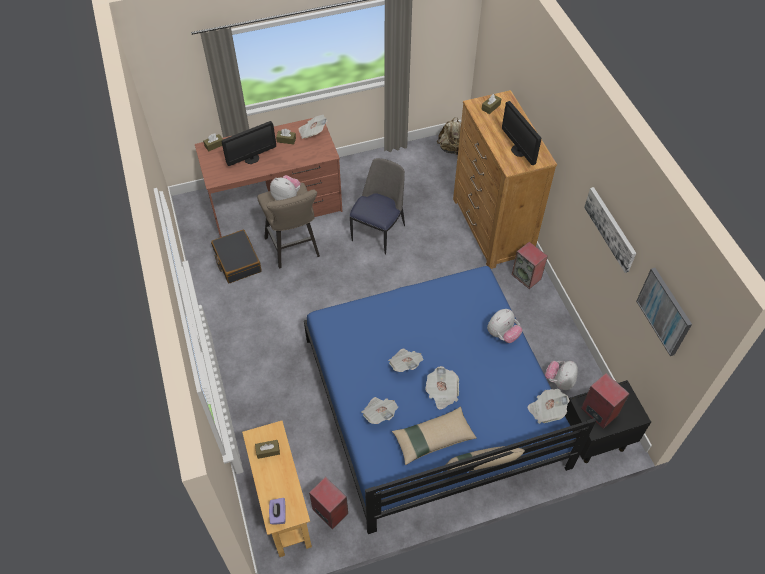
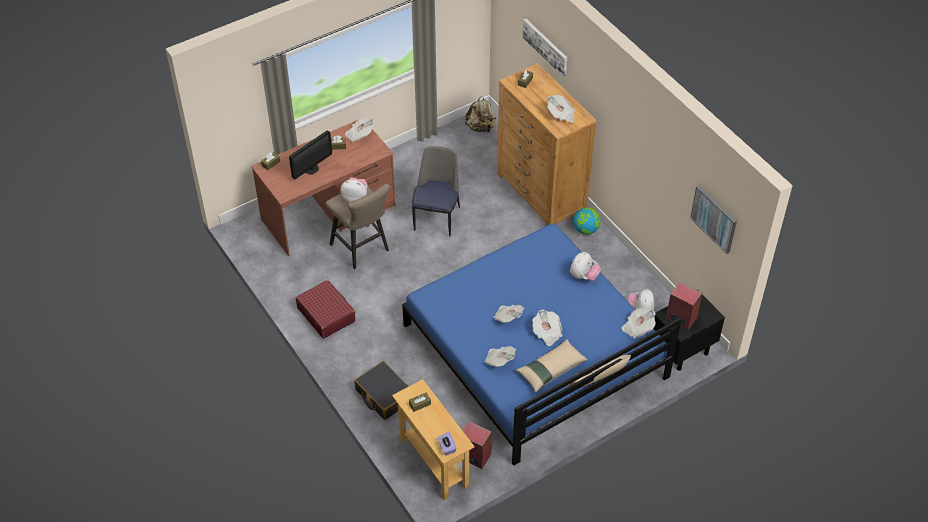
camera: 15 degrees left, 5 degrees down
black suitcase [211,230,262,283] -> black suitcase moved to [354,361,409,420]
monitor [502,101,541,166] -> newspaper [547,95,575,123]
speaker [511,242,548,289] -> globe [573,208,601,235]
picture [584,187,636,273] -> picture moved to [523,19,567,77]
none -> red suitcase [296,280,355,339]

